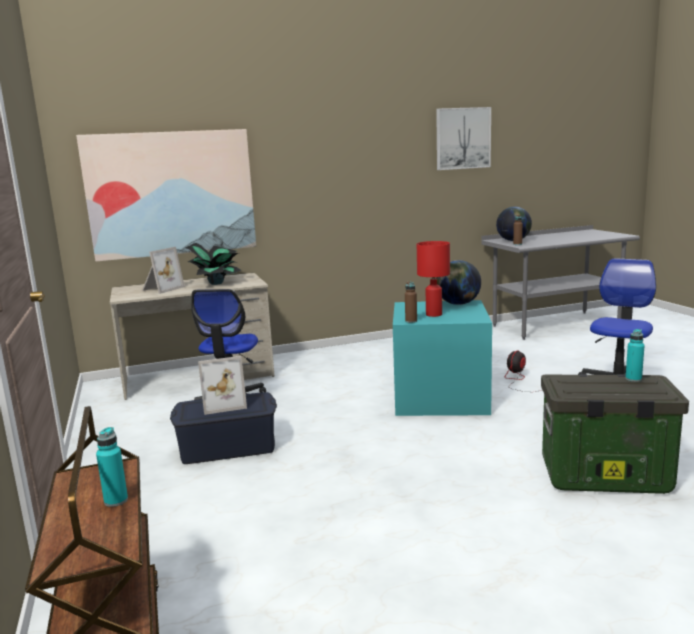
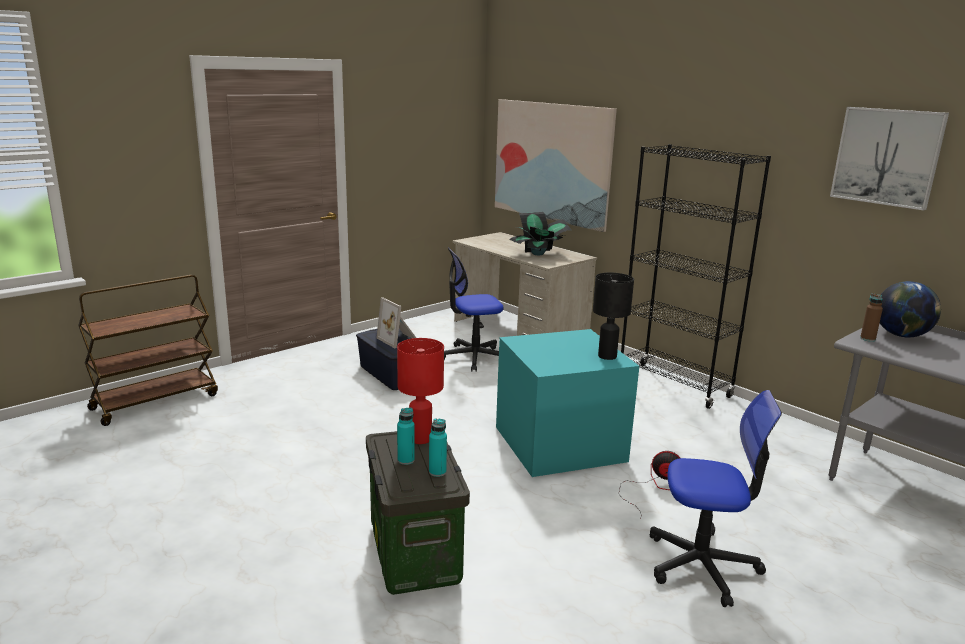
camera: 65 degrees right, 5 degrees up
turquoise bottle [96,427,128,507] -> turquoise bottle moved to [397,408,415,465]
picture frame [142,247,185,294] -> none
brown bottle [405,281,417,323] -> none
red table lamp [417,241,450,317] -> red table lamp moved to [397,338,444,444]
globe [436,260,481,305] -> black table lamp [593,272,634,360]
none -> black bookcase [621,144,771,409]

